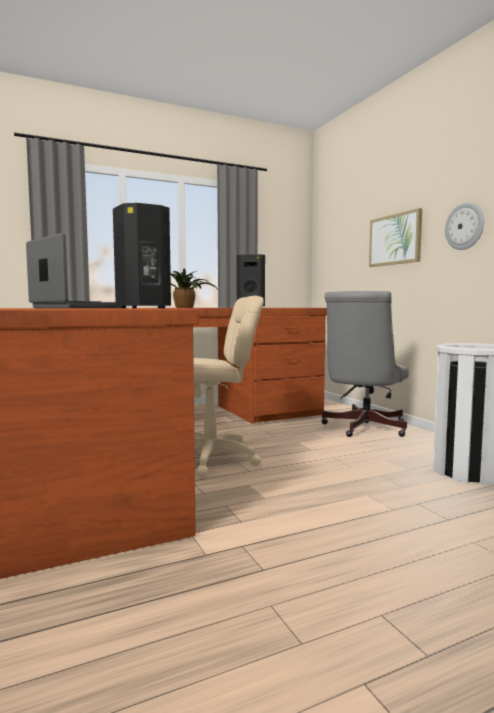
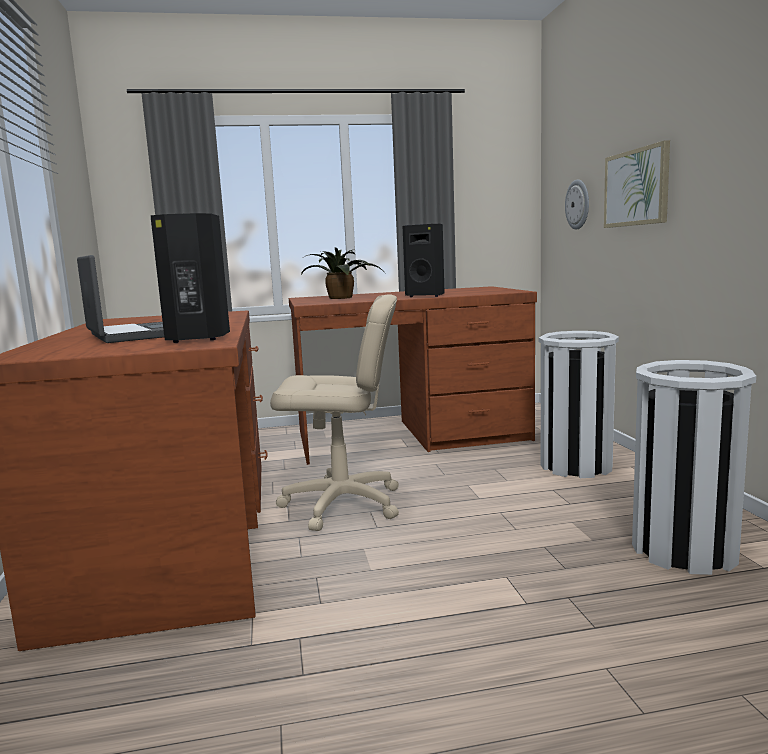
camera: 15 degrees right, 5 degrees up
grey office chair [321,291,409,437] -> white trash can [539,331,619,478]
wall clock [445,203,484,250] -> wall clock moved to [565,179,589,230]

